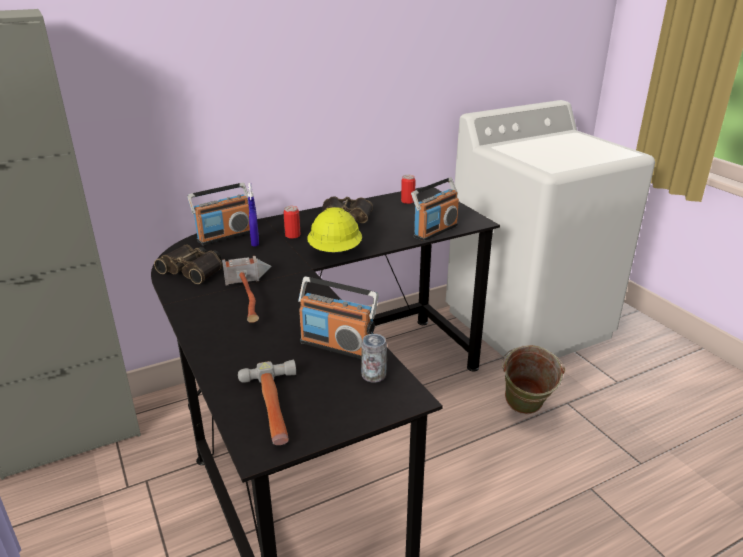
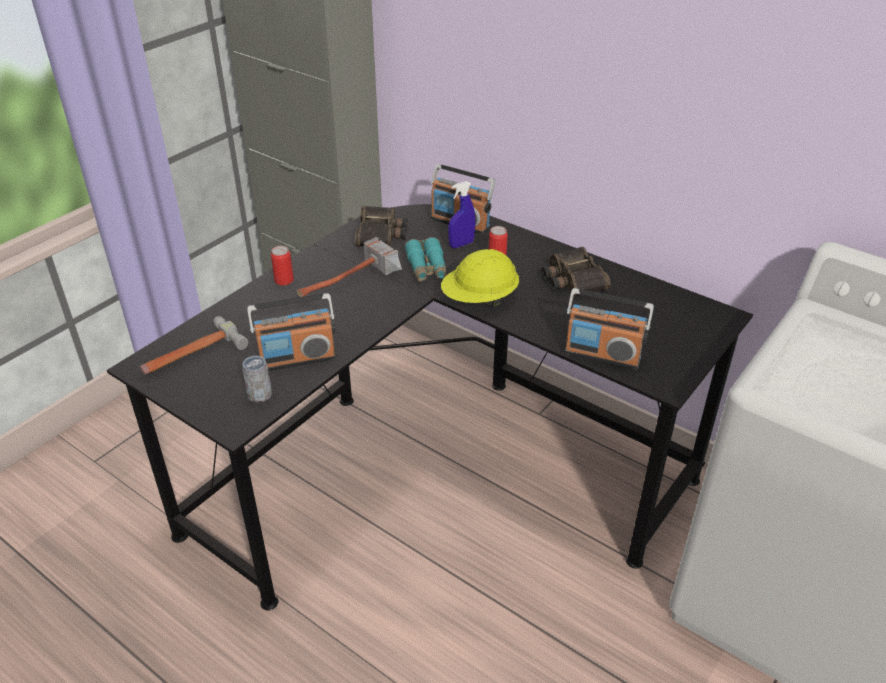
camera: 65 degrees right, 10 degrees up
radio [298,276,379,359] -> radio turned 105 degrees counterclockwise [247,293,336,371]
can [401,175,416,204] -> can moved to [271,246,294,286]
green bucket [502,345,565,414] -> none
none -> turquoise binoculars [404,237,447,282]

